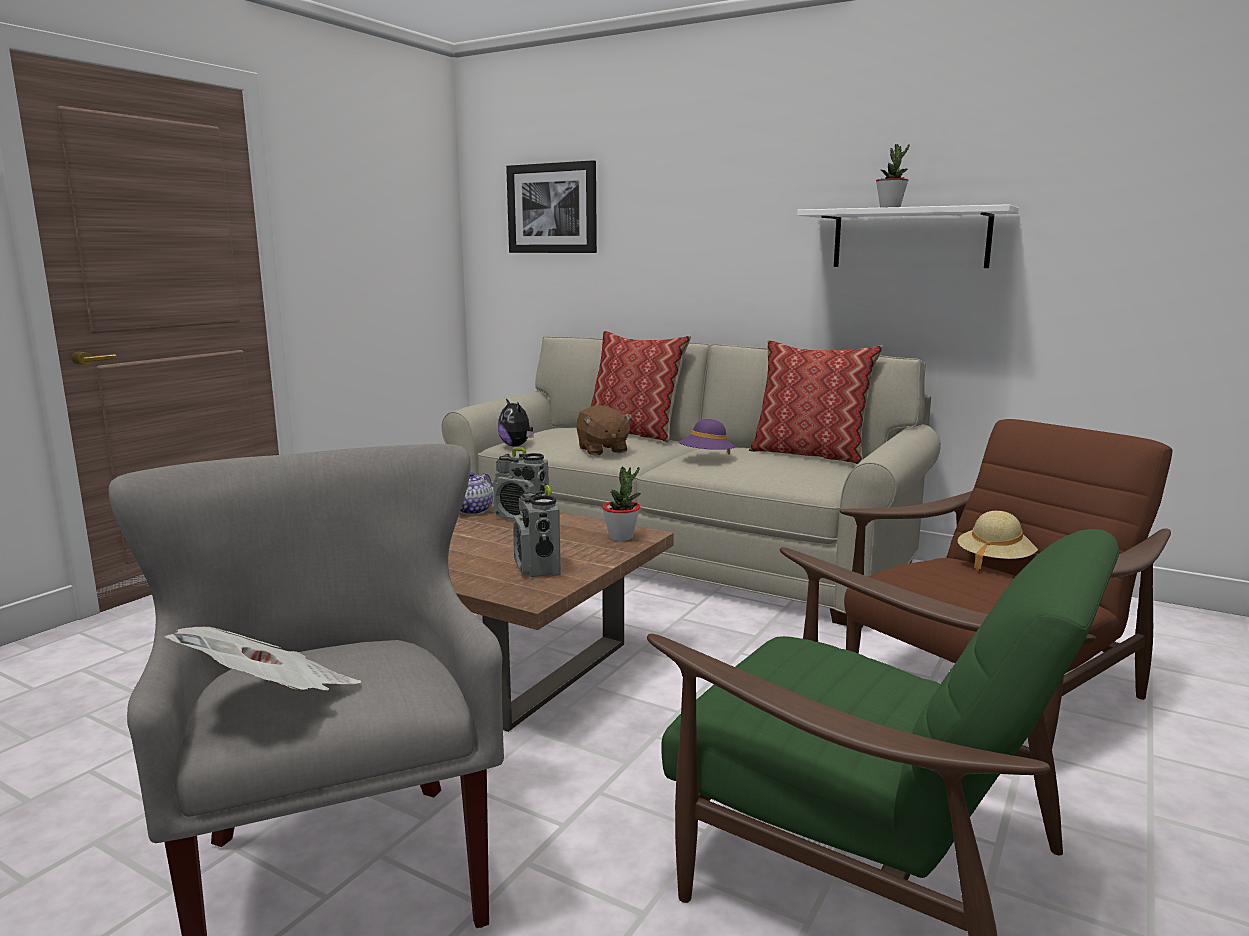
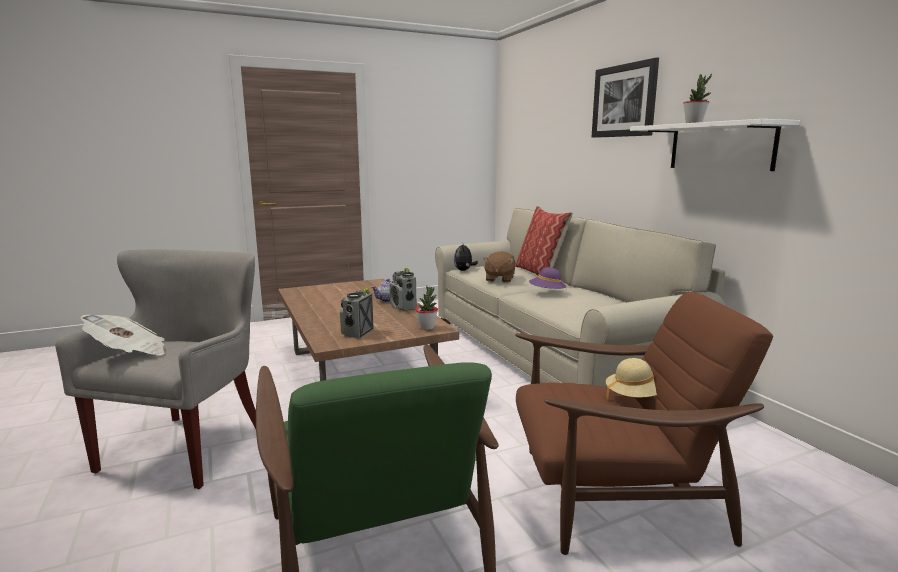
camera: 35 degrees right, 0 degrees up
picture [506,160,597,253] -> picture moved to [592,58,659,138]
pillow [749,340,883,464] -> none

